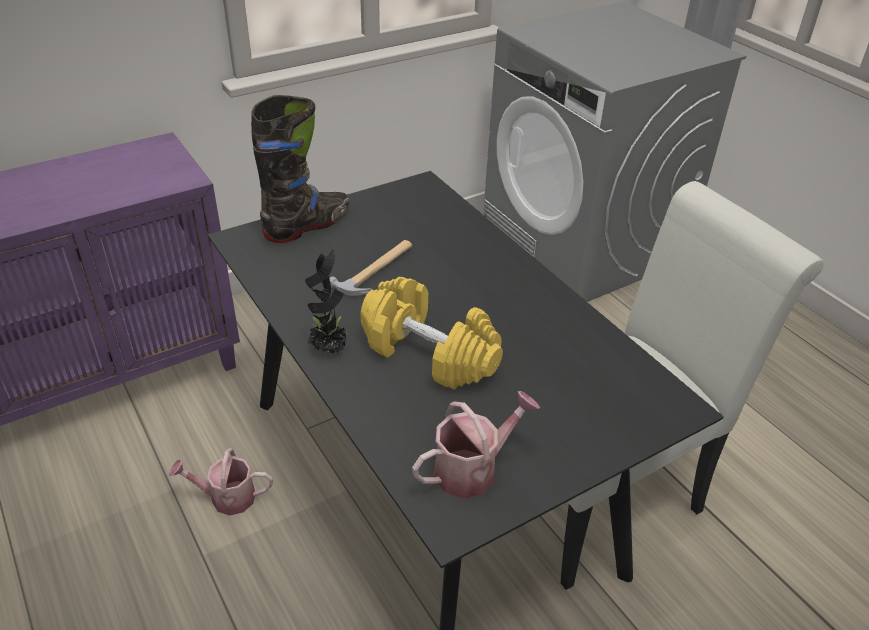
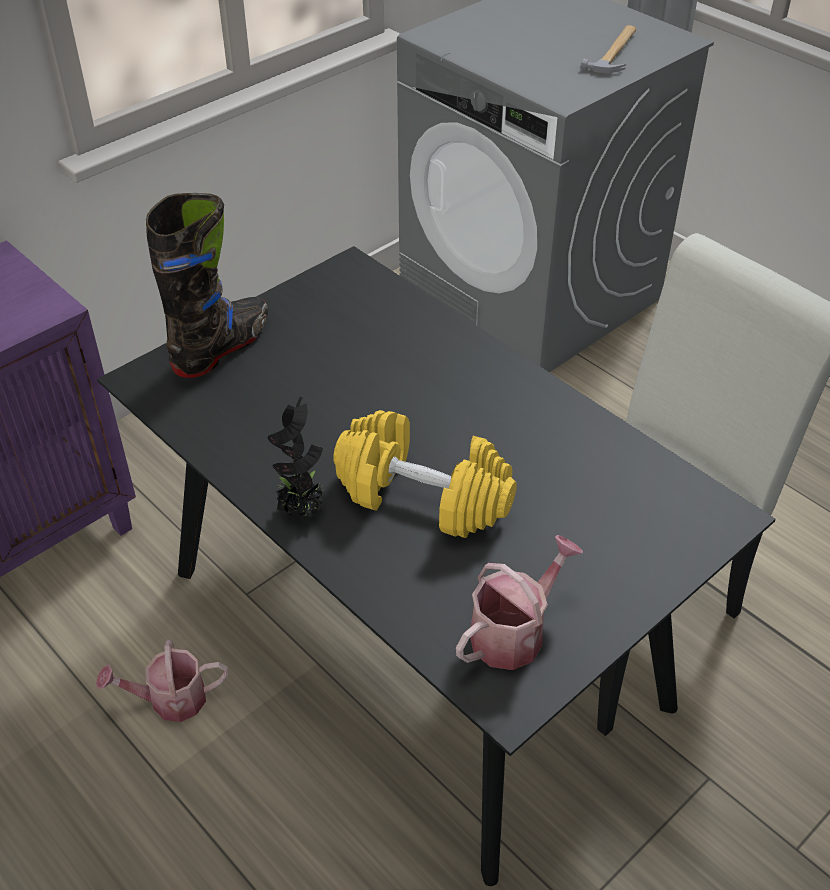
camera: 10 degrees left, 5 degrees up
hammer [329,240,412,296] -> hammer moved to [581,25,636,73]

